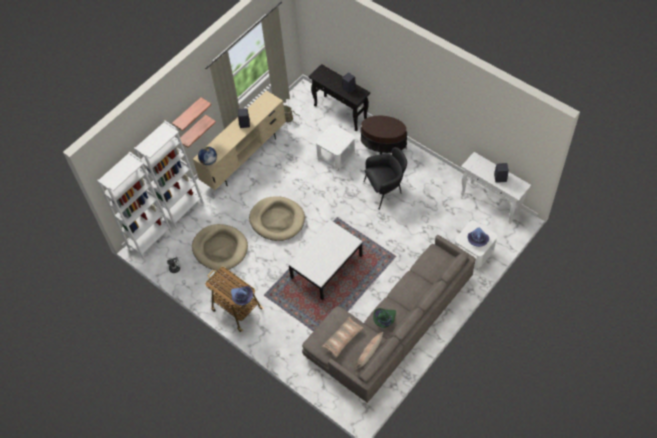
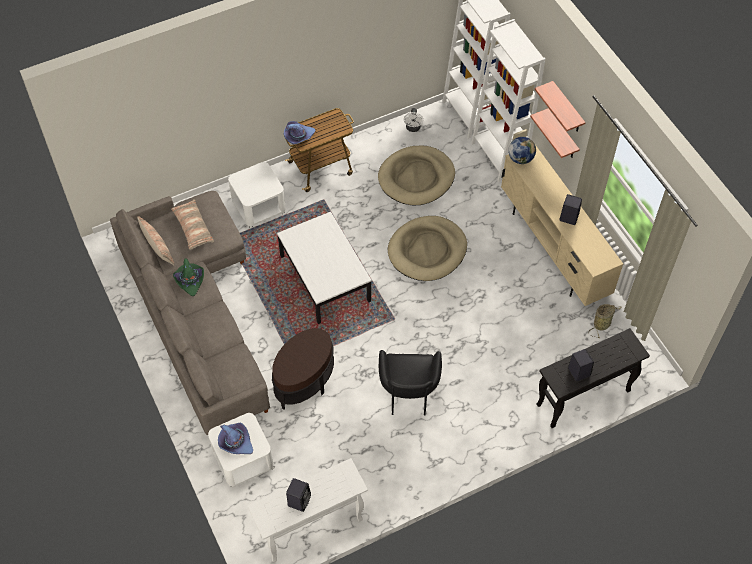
camera: 110 degrees right, 0 degrees up
white side table [316,125,355,171] -> white side table moved to [228,162,286,228]
brown side table [360,115,407,155] -> brown side table moved to [272,328,334,410]

